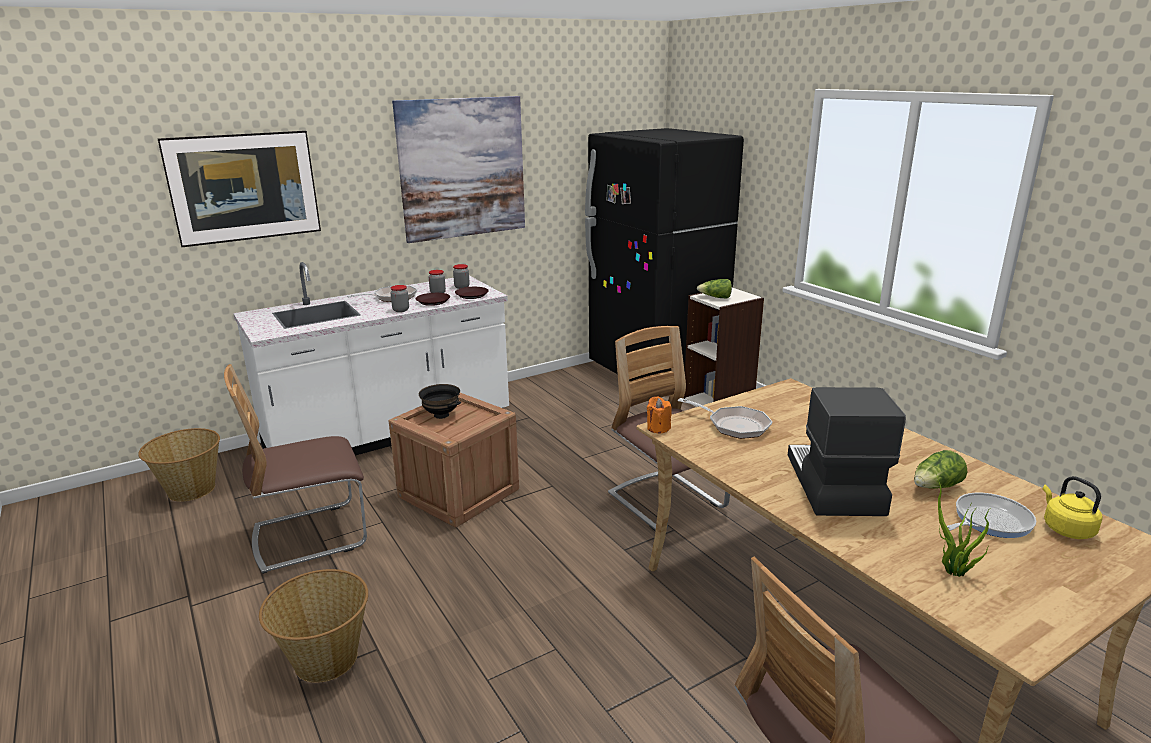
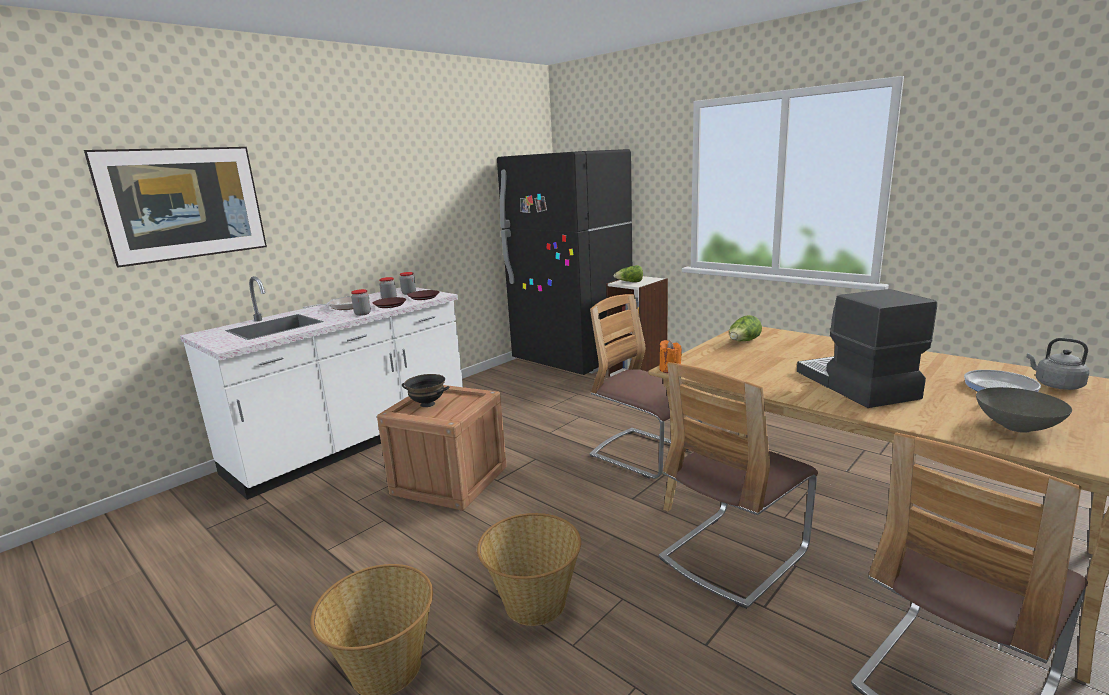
camera: 15 degrees left, 5 degrees down
basket [138,428,220,502] -> basket moved to [477,513,581,626]
chair [224,364,367,574] -> chair moved to [659,362,818,609]
picture [392,96,525,243] -> none
frying pan [678,398,772,439] -> none
lettuce [914,450,968,489] -> lettuce moved to [729,315,762,341]
potted plant [936,473,991,577] -> grey bowl [976,387,1072,433]
yellow kettle [1043,476,1103,539] -> grey kettle [1027,338,1089,390]

